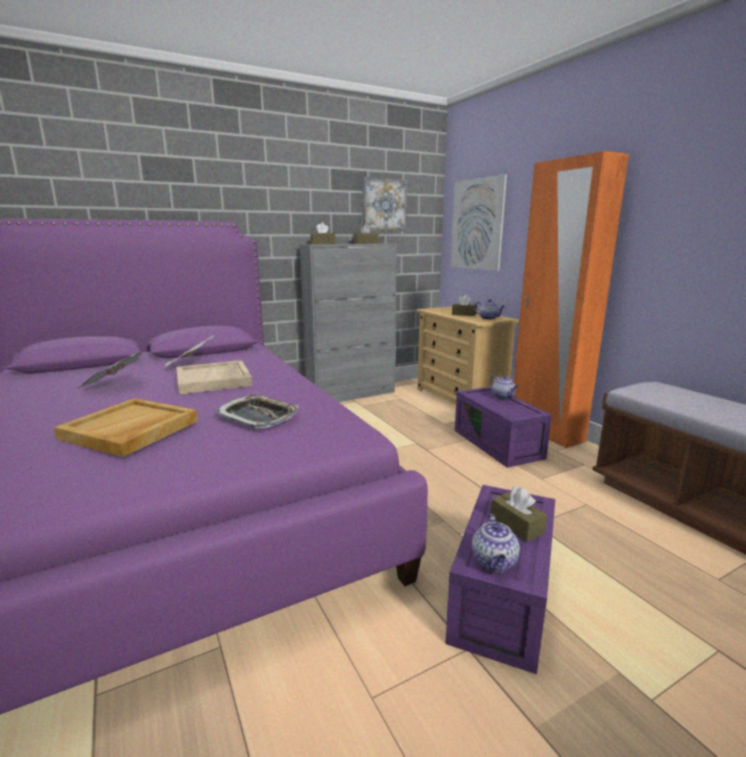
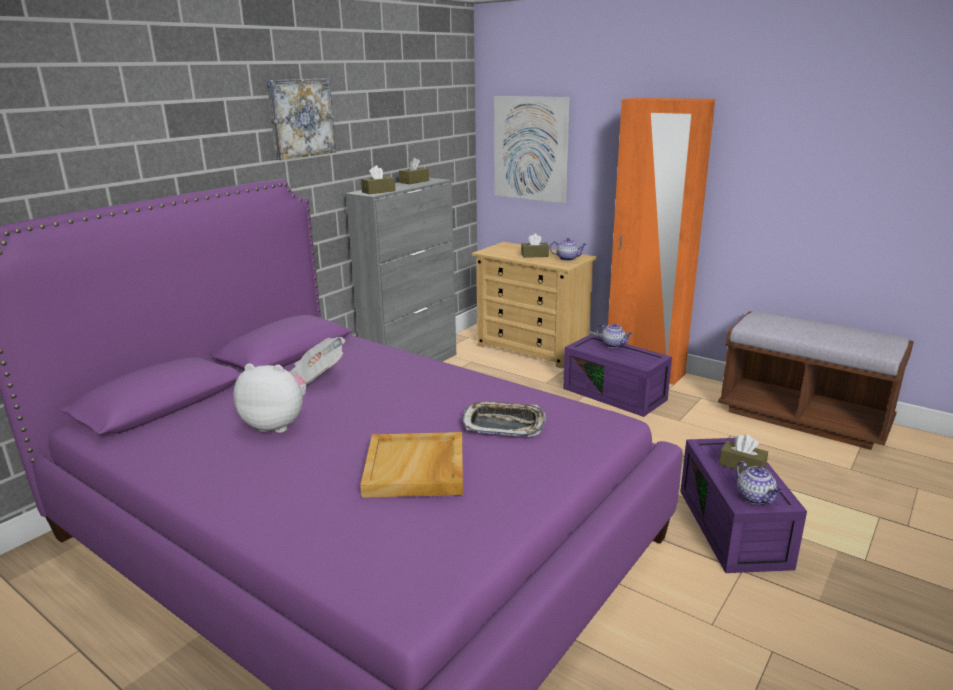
camera: 25 degrees left, 5 degrees up
newspaper [78,352,143,388] -> plush toy [233,363,306,433]
beige tray [176,360,253,395] -> none
picture [362,177,407,231] -> picture moved to [266,78,336,160]

